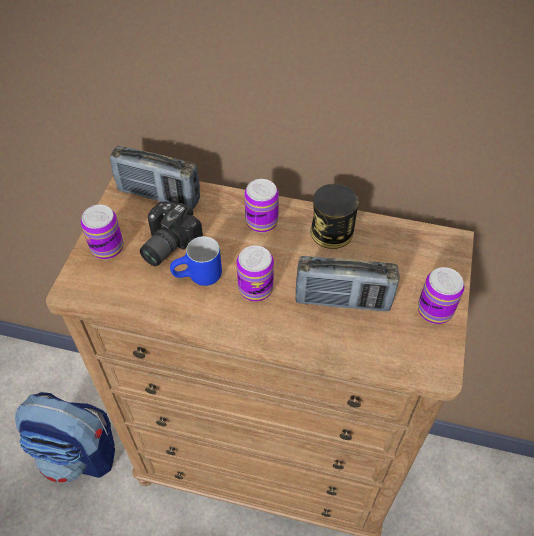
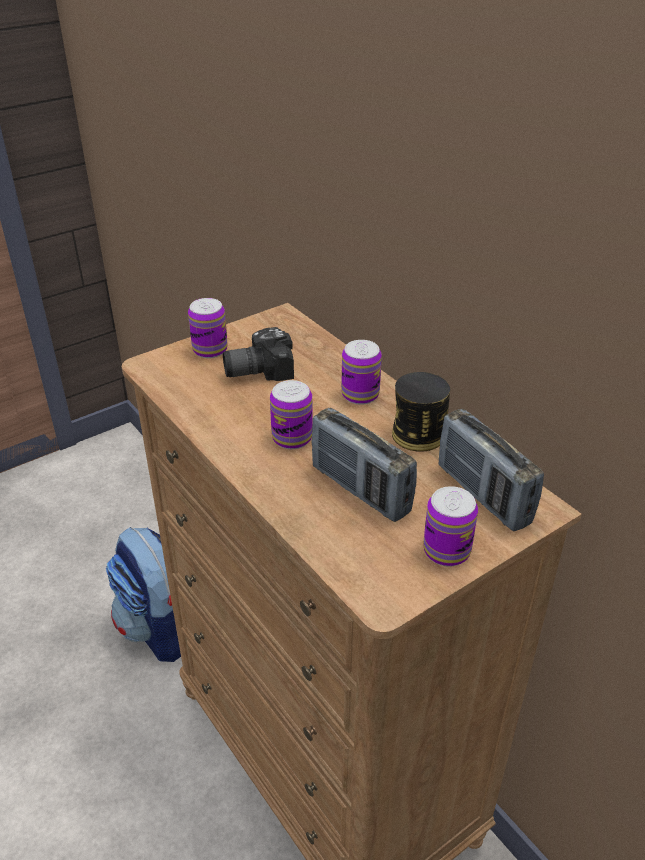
camera: 40 degrees right, 15 degrees down
radio [110,146,200,209] -> radio moved to [439,409,544,531]
blue mug [170,236,222,286] -> none

